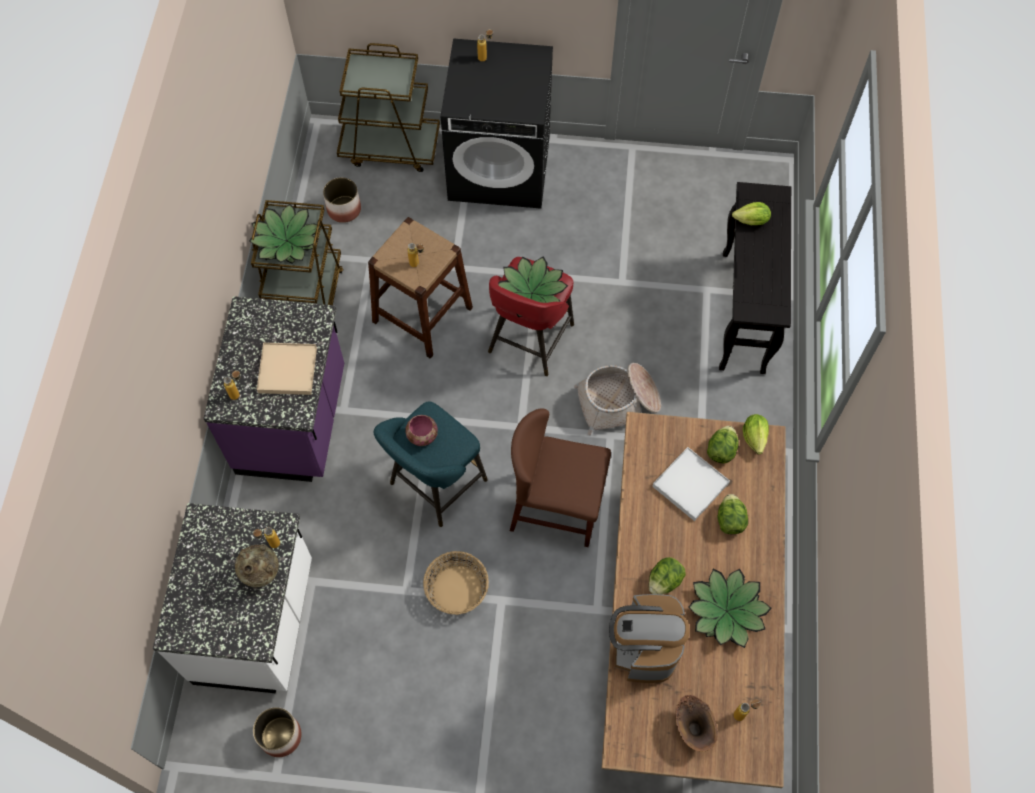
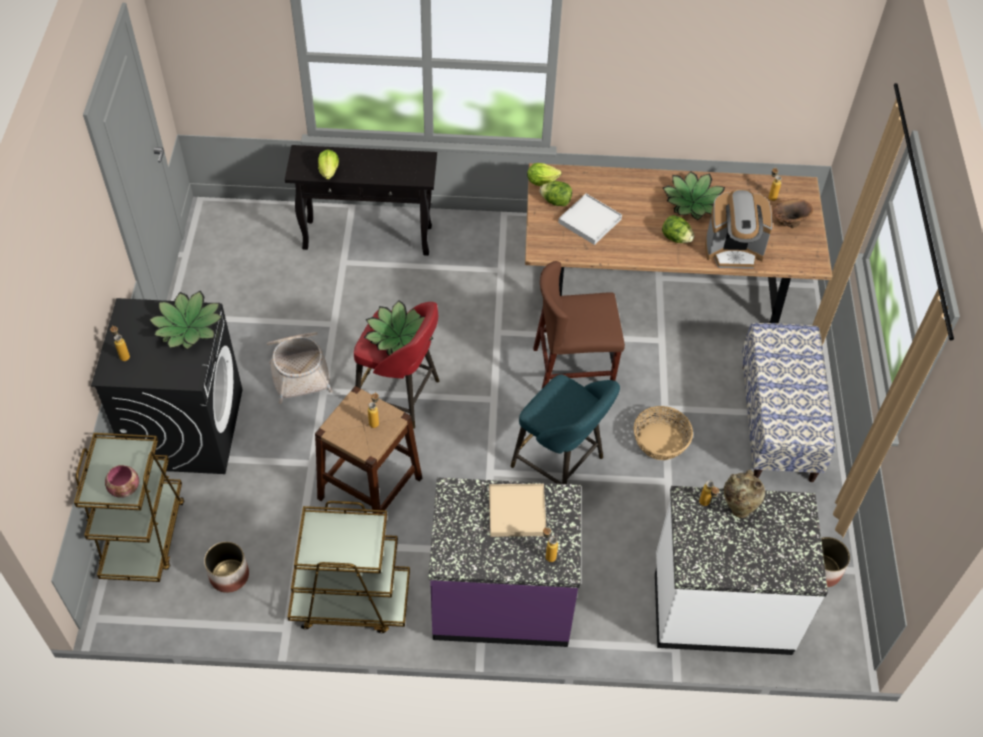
camera: 95 degrees left, 10 degrees down
potted plant [249,204,321,264] -> potted plant moved to [148,290,223,350]
bowl [405,415,438,446] -> bowl moved to [105,465,139,498]
brown chair [510,408,611,547] -> brown chair turned 75 degrees clockwise [533,261,625,390]
basket [574,363,661,436] -> basket moved to [267,332,333,404]
lettuce [717,494,748,534] -> none
none -> bench [742,323,836,482]

